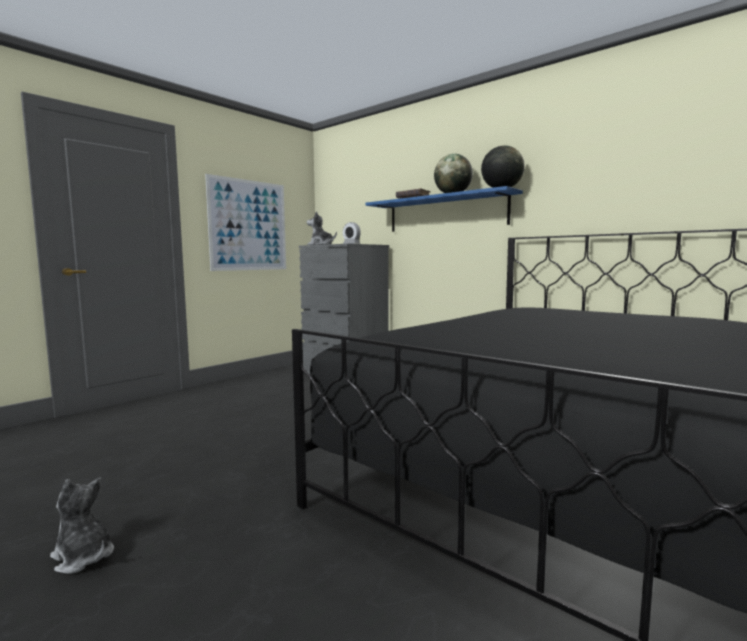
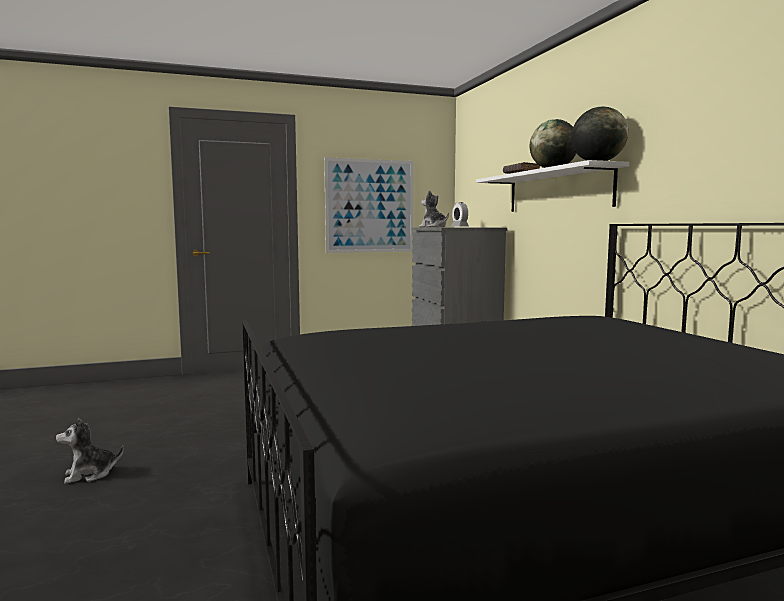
camera: 30 degrees right, 0 degrees up
plush toy [50,477,114,574] -> plush toy turned 90 degrees counterclockwise [56,418,124,484]
blue shelf [365,186,523,232] -> white shelf [476,160,629,212]

